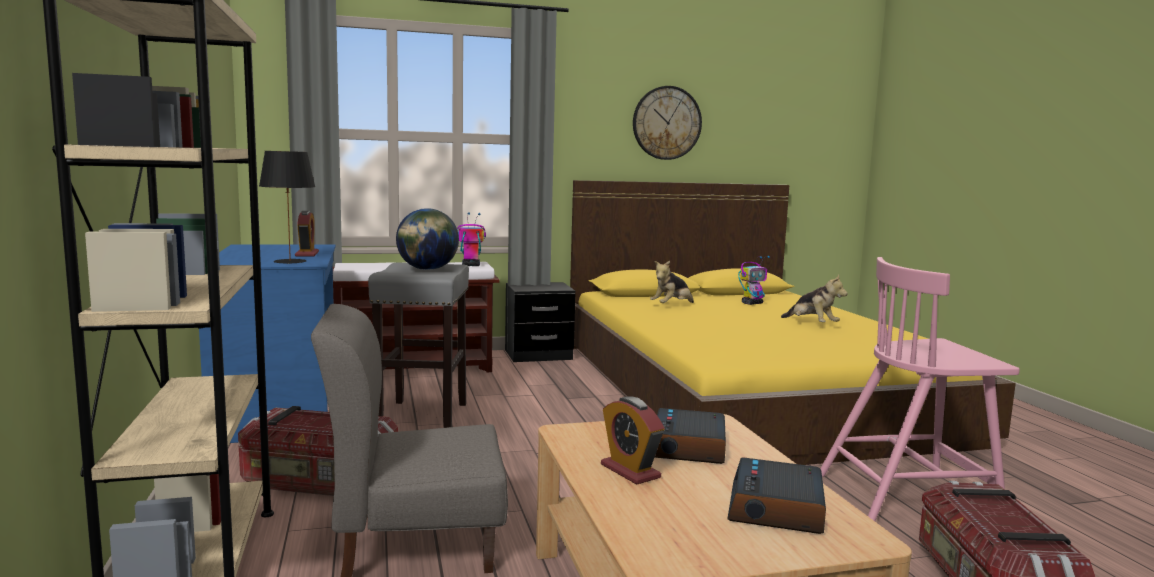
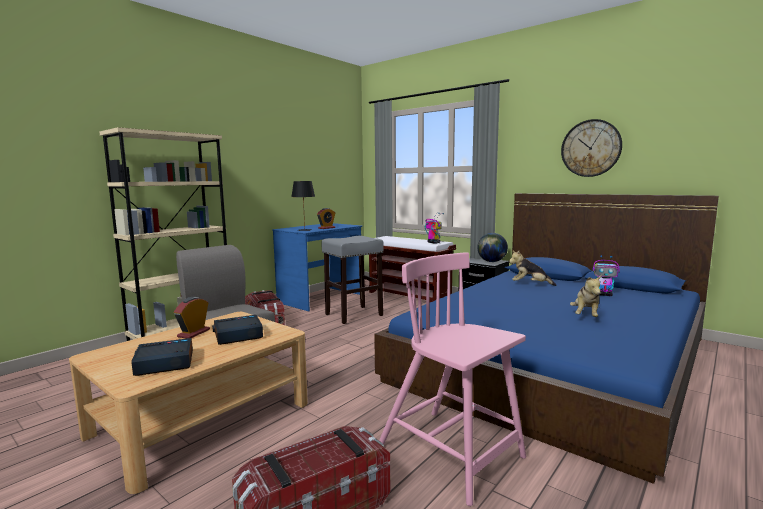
camera: 55 degrees right, 0 degrees up
globe [396,208,459,270] -> globe moved to [477,233,508,262]
yellow bed [570,180,1016,465] -> blue bed [374,193,719,484]

